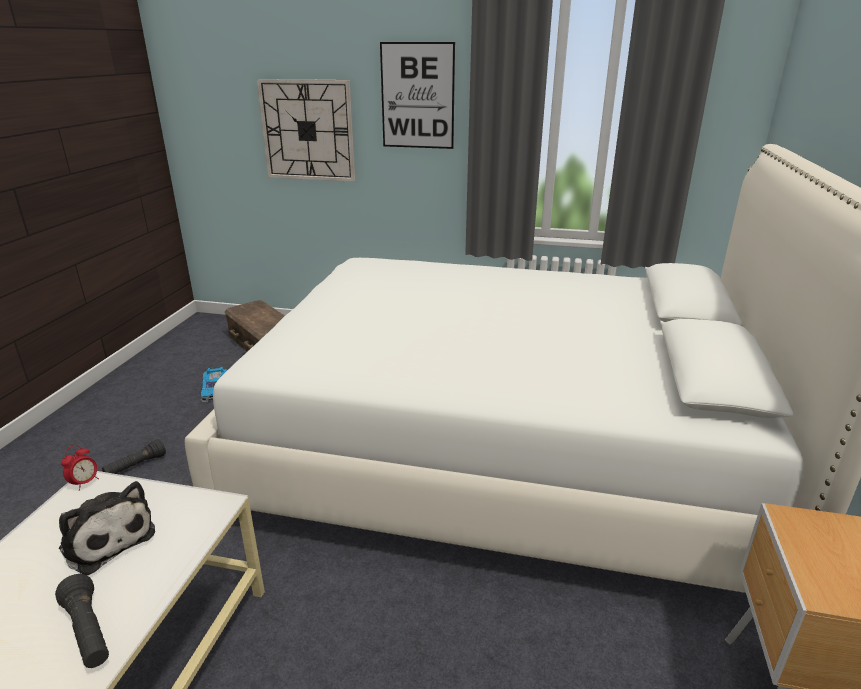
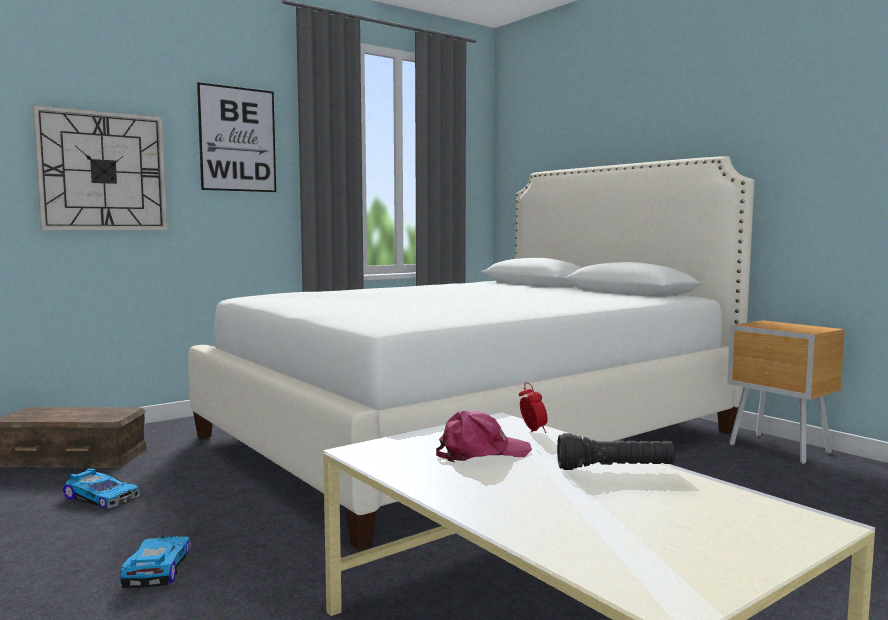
camera: 50 degrees left, 20 degrees down
plush toy [59,481,155,576] -> pink cap [436,411,532,463]
alarm clock [61,445,99,491] -> alarm clock moved to [519,382,548,433]
black flashlight [102,439,166,474] -> toy car [120,536,191,588]

